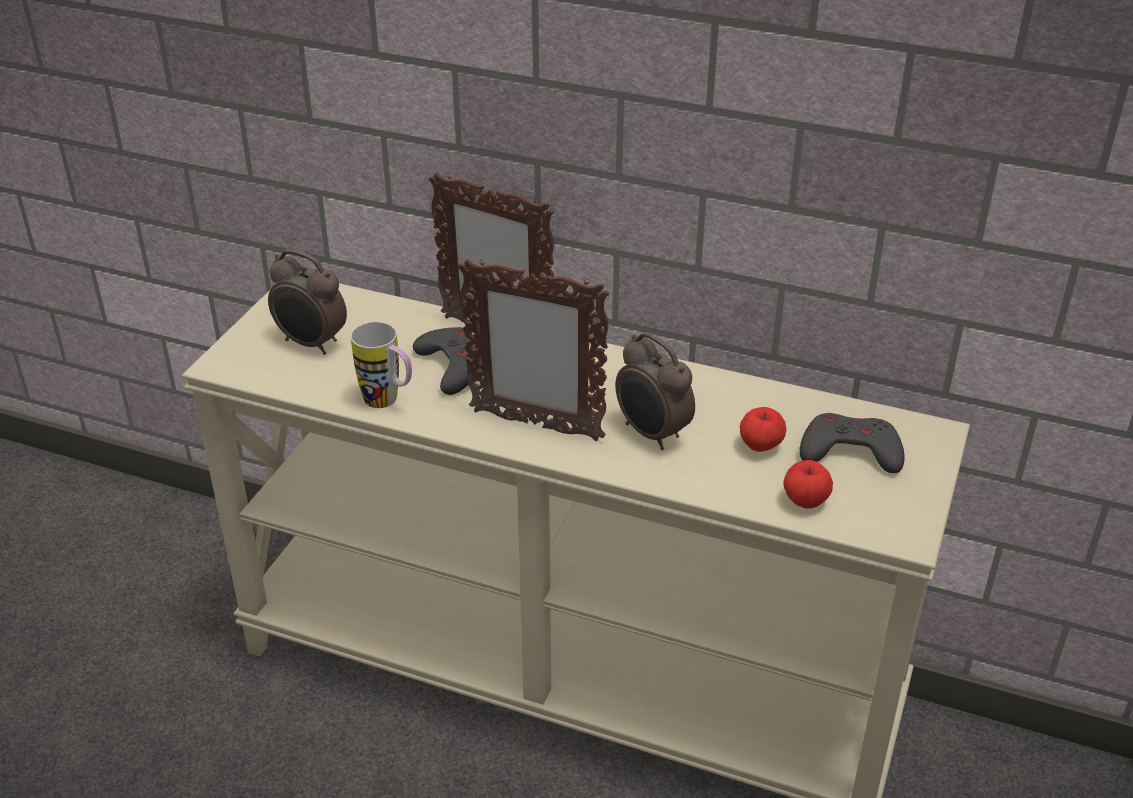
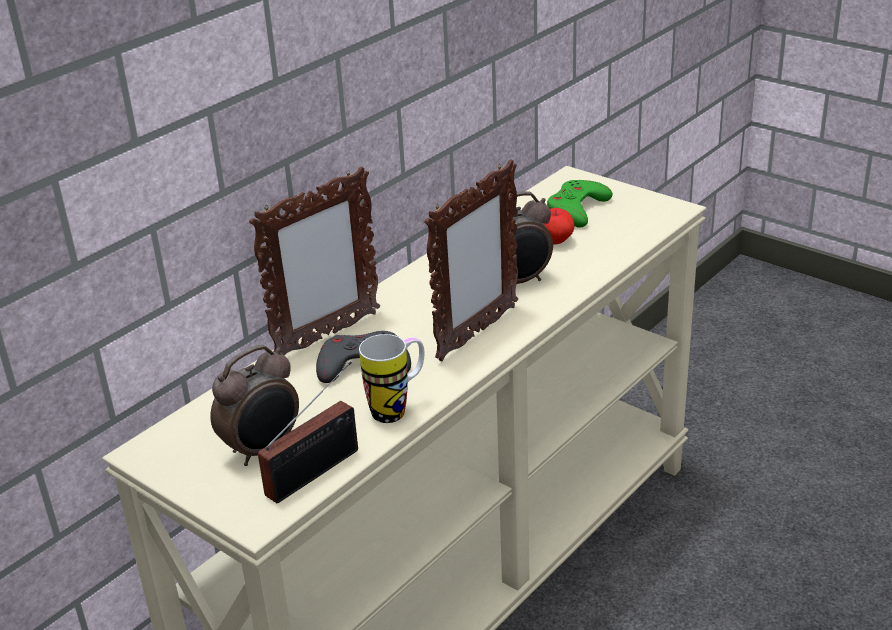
camera: 70 degrees left, 5 degrees down
apple [784,460,833,509] -> none
grey game controller [800,413,905,473] -> green game controller [547,180,613,228]
none -> radio [258,361,358,504]

